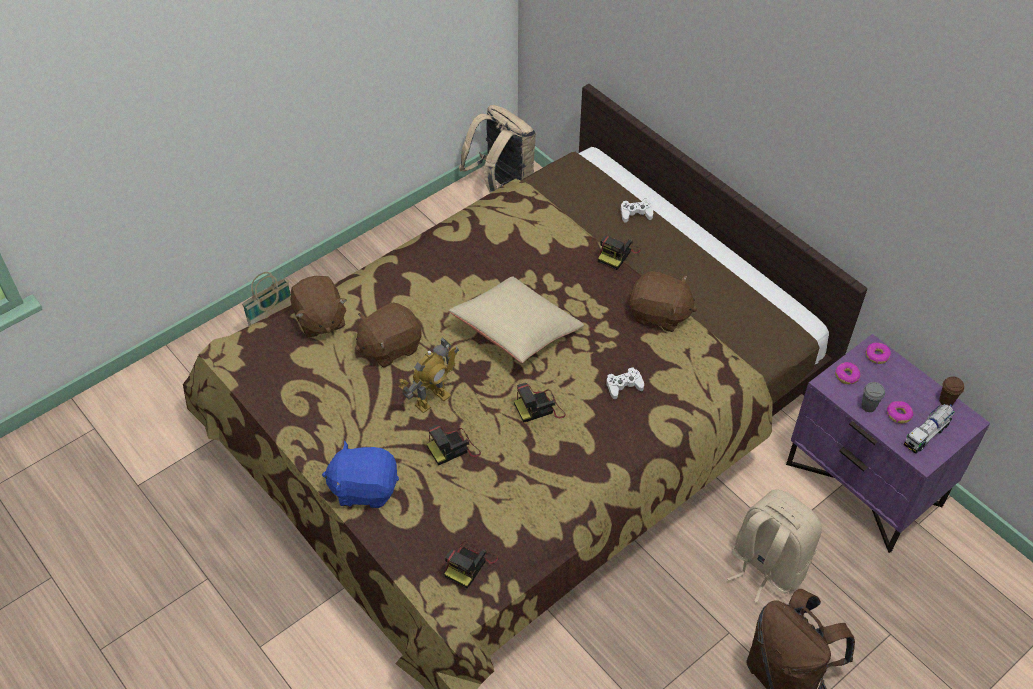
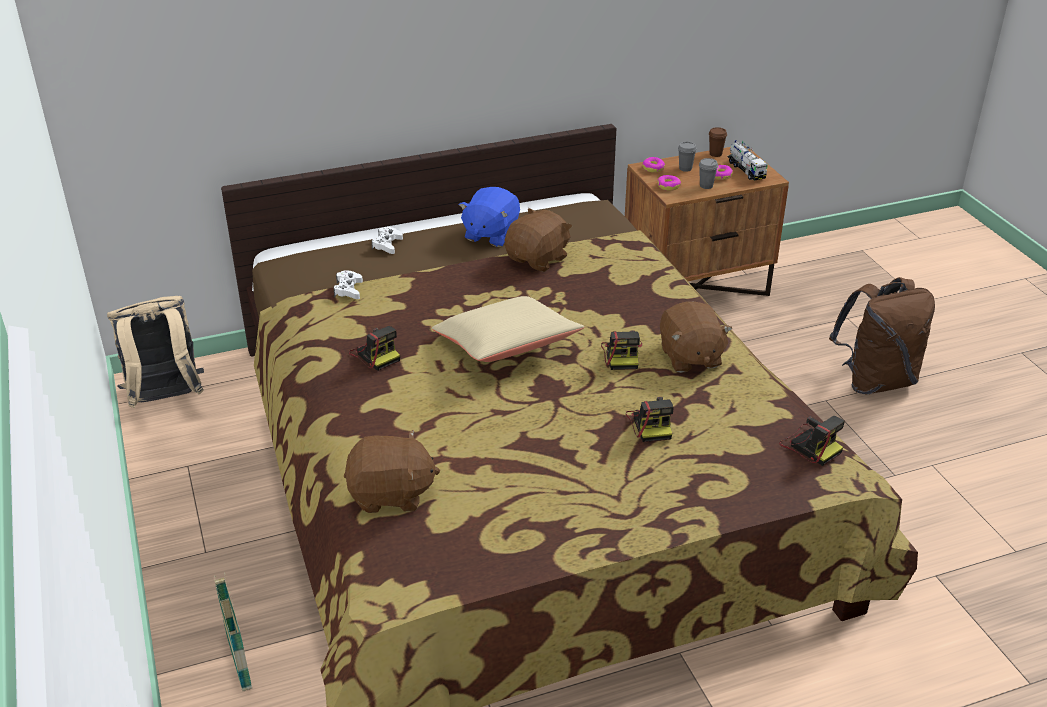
camera: 70 degrees left, 15 degrees down
blue plush toy [322,441,399,508] -> blue plush toy moved to [459,187,520,247]
brown plush toy [356,303,422,368] -> brown plush toy moved to [660,302,733,373]
toy robot [398,337,459,413] -> none
camera [598,236,641,270] -> camera moved to [349,326,400,371]
white game controller [606,367,644,399] -> white game controller moved to [334,270,363,299]
beige backpack [727,489,822,603] -> none
purple nightstand [786,334,990,553] -> brown nightstand [625,147,789,296]
none -> grey cup [678,141,697,172]

